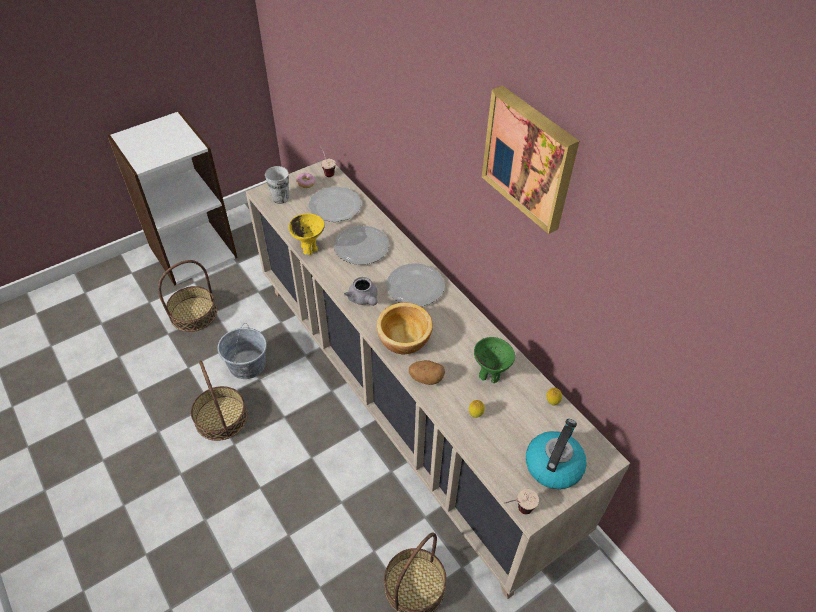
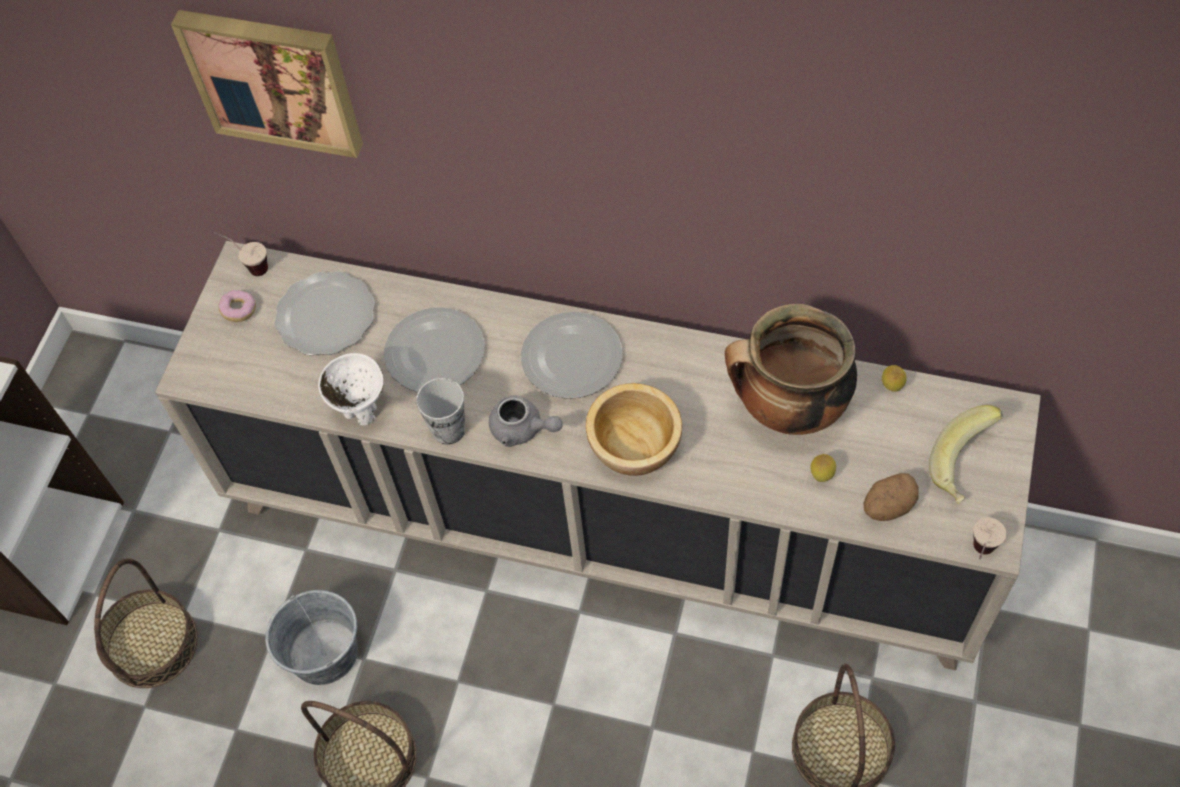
camera: 35 degrees left, 10 degrees up
cup [265,166,289,204] -> cup moved to [416,378,465,445]
yellow bowl [289,213,325,255] -> white bowl [318,353,384,426]
potato [409,360,445,385] -> potato moved to [863,473,919,521]
green bowl [474,337,515,383] -> cooking pot [725,304,857,435]
picture [482,85,579,234] -> picture moved to [171,10,363,158]
kettle [526,419,587,489] -> banana [929,405,1003,504]

